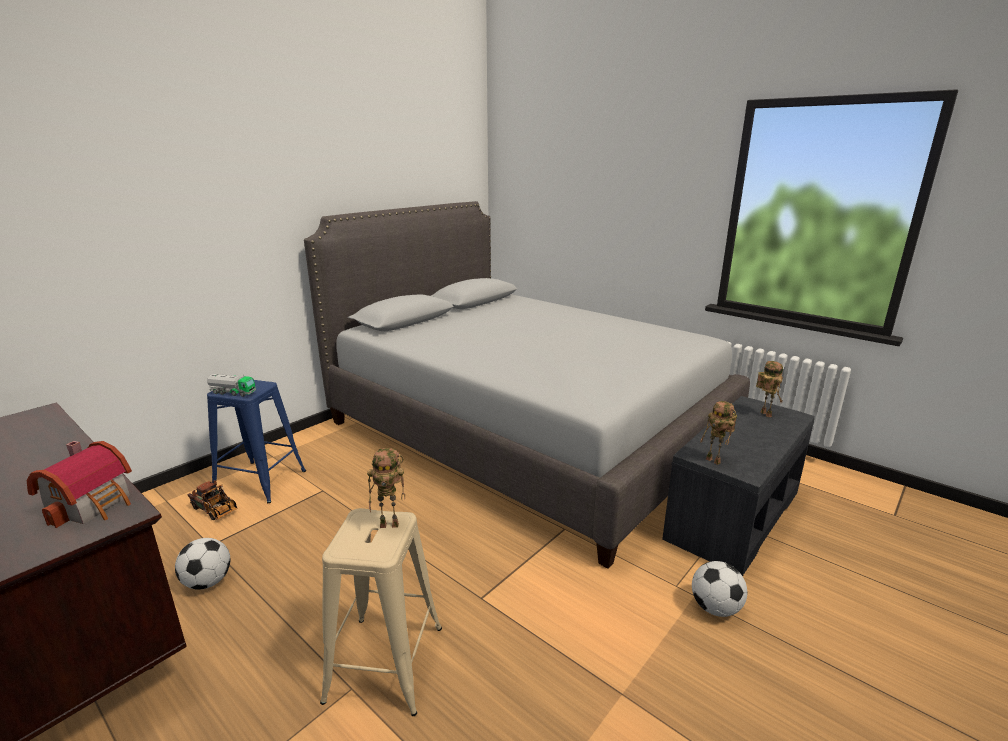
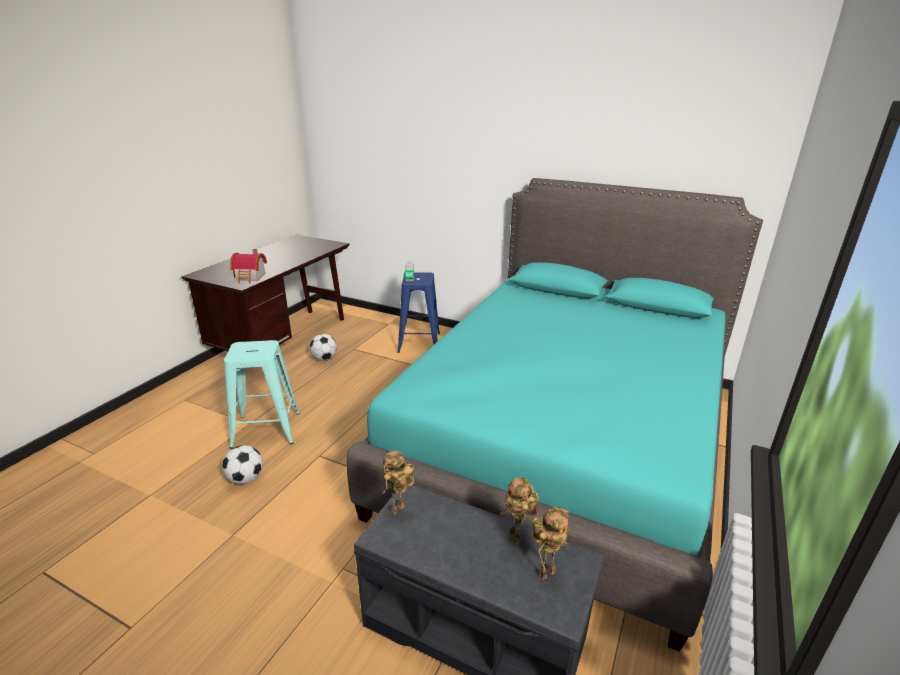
camera: 75 degrees right, 5 degrees up
toy truck [188,480,237,520] -> none
grey bed [304,201,750,568] -> turquoise bed [346,178,763,652]
beige stool [320,508,442,716] -> turquoise stool [224,340,300,449]
toy robot [367,448,405,528] -> toy robot moved to [500,477,539,545]
football [692,561,748,617] -> football moved to [222,445,263,484]

